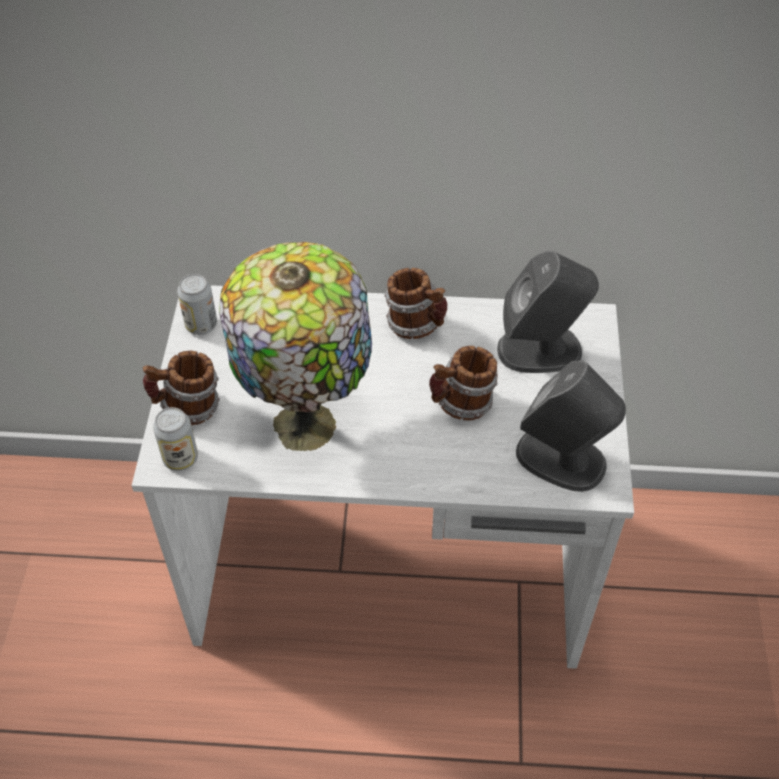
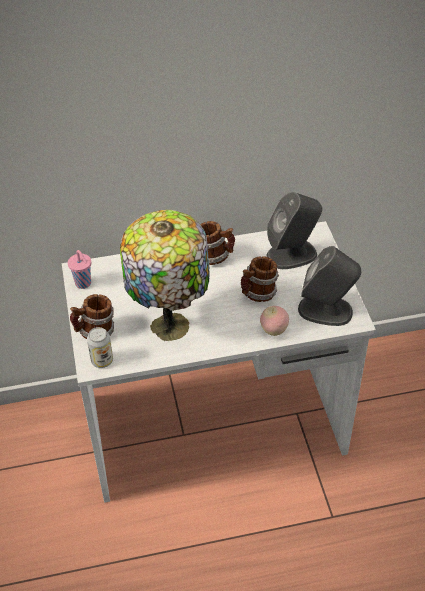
camera: 15 degrees left, 5 degrees down
can [177,274,217,335] -> pink cup [68,250,91,289]
none -> apple [260,306,289,336]

